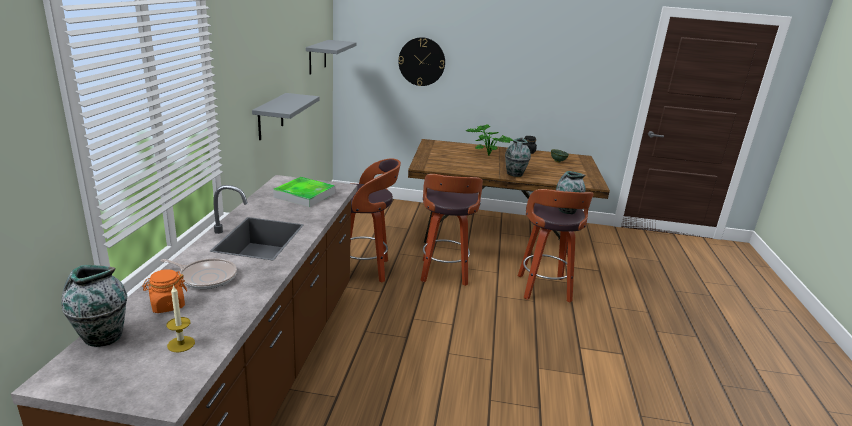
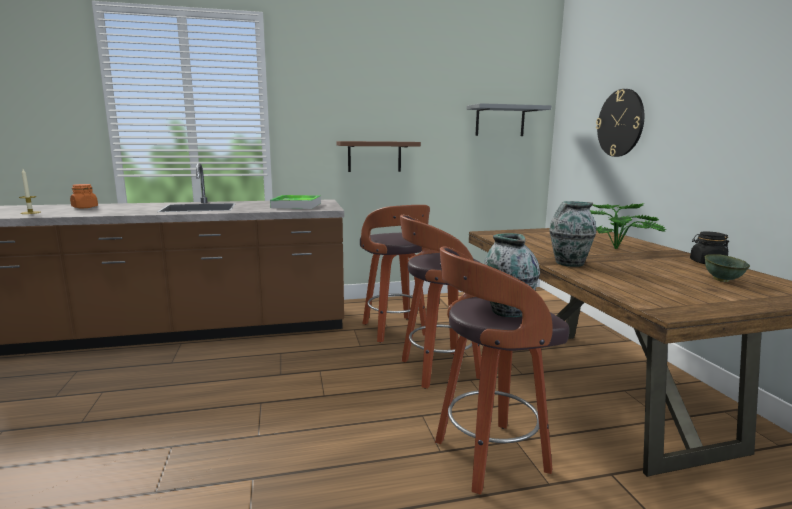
camera: 70 degrees right, 10 degrees down
vase [61,265,127,347] -> none
frying pan [160,258,237,289] -> none
grey shelf [252,93,320,140] -> brown shelf [336,141,421,172]

